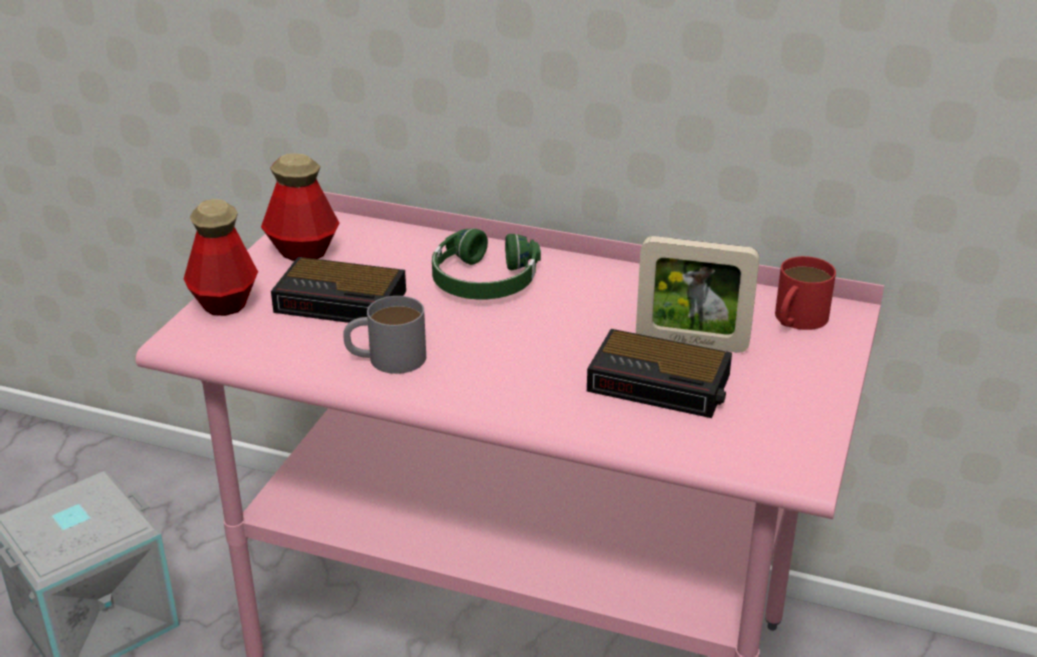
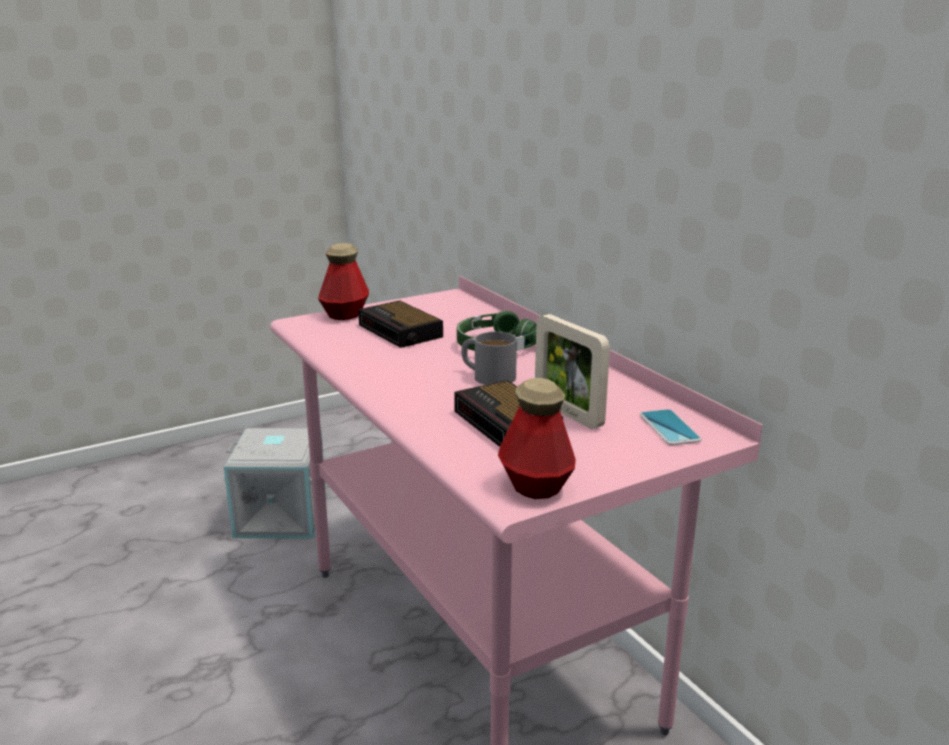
camera: 40 degrees right, 10 degrees down
bottle [261,153,340,261] -> bottle moved to [498,378,576,499]
grey mug [343,296,426,374] -> grey mug moved to [461,332,517,385]
red mug [775,256,836,330] -> phone [640,409,702,445]

